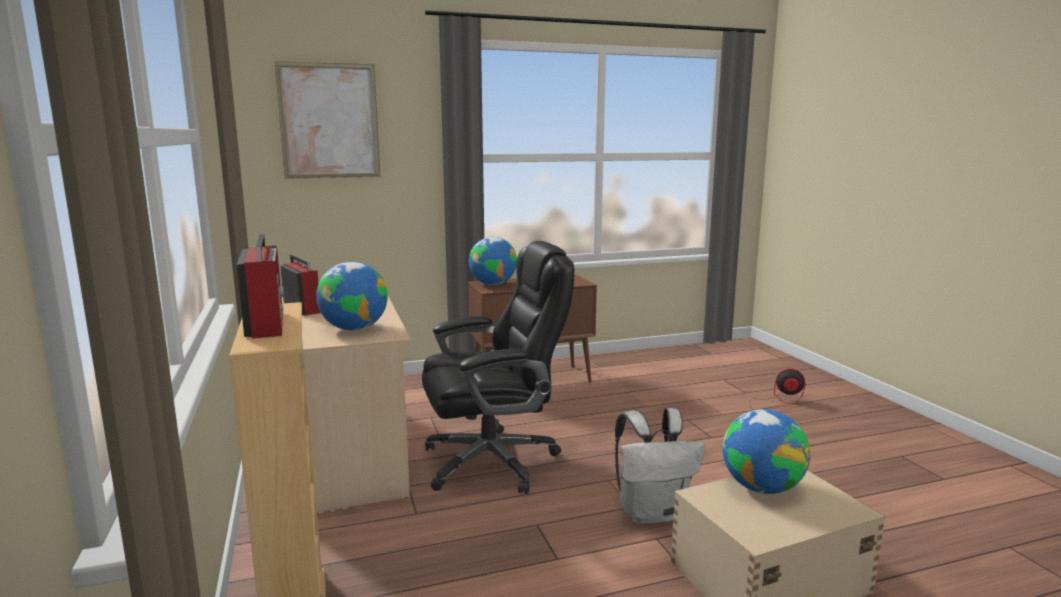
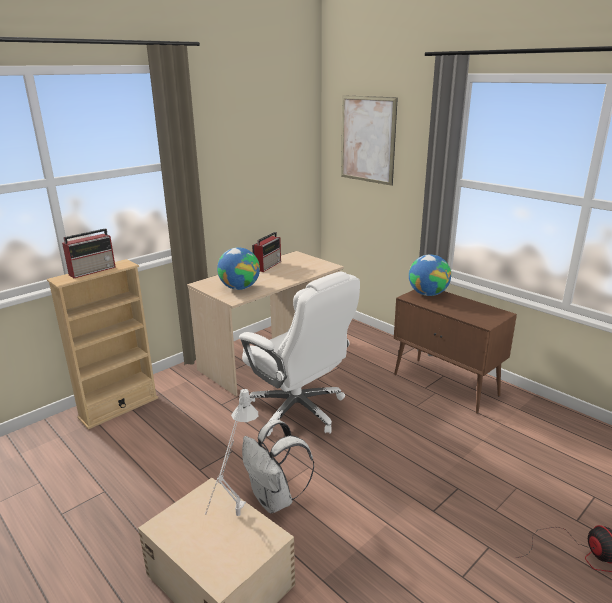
camera: 65 degrees right, 10 degrees up
black office chair [422,241,574,494] -> white office chair [239,272,360,436]
globe [723,409,810,494] -> grey table lamp [205,389,259,516]

